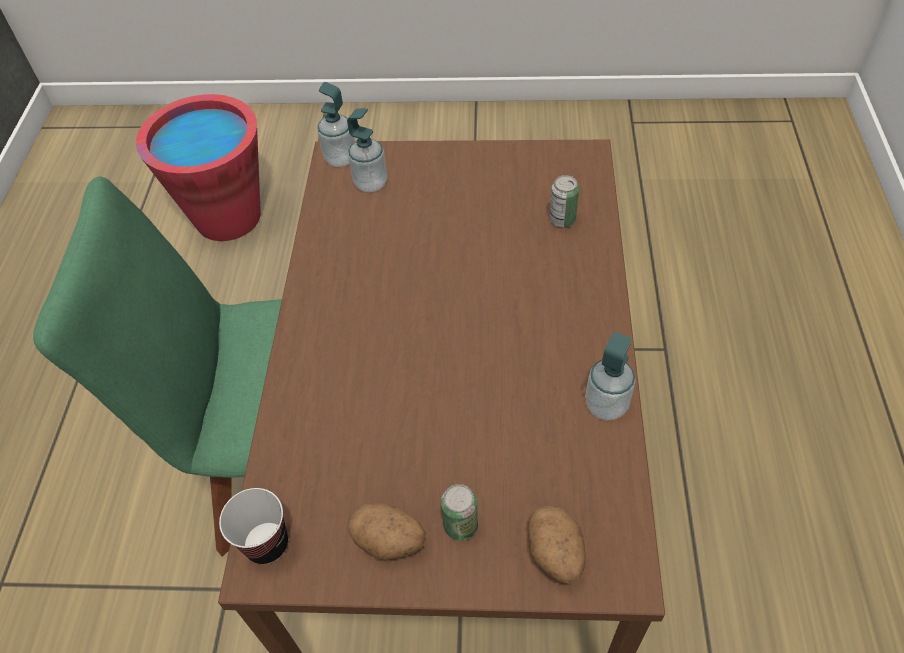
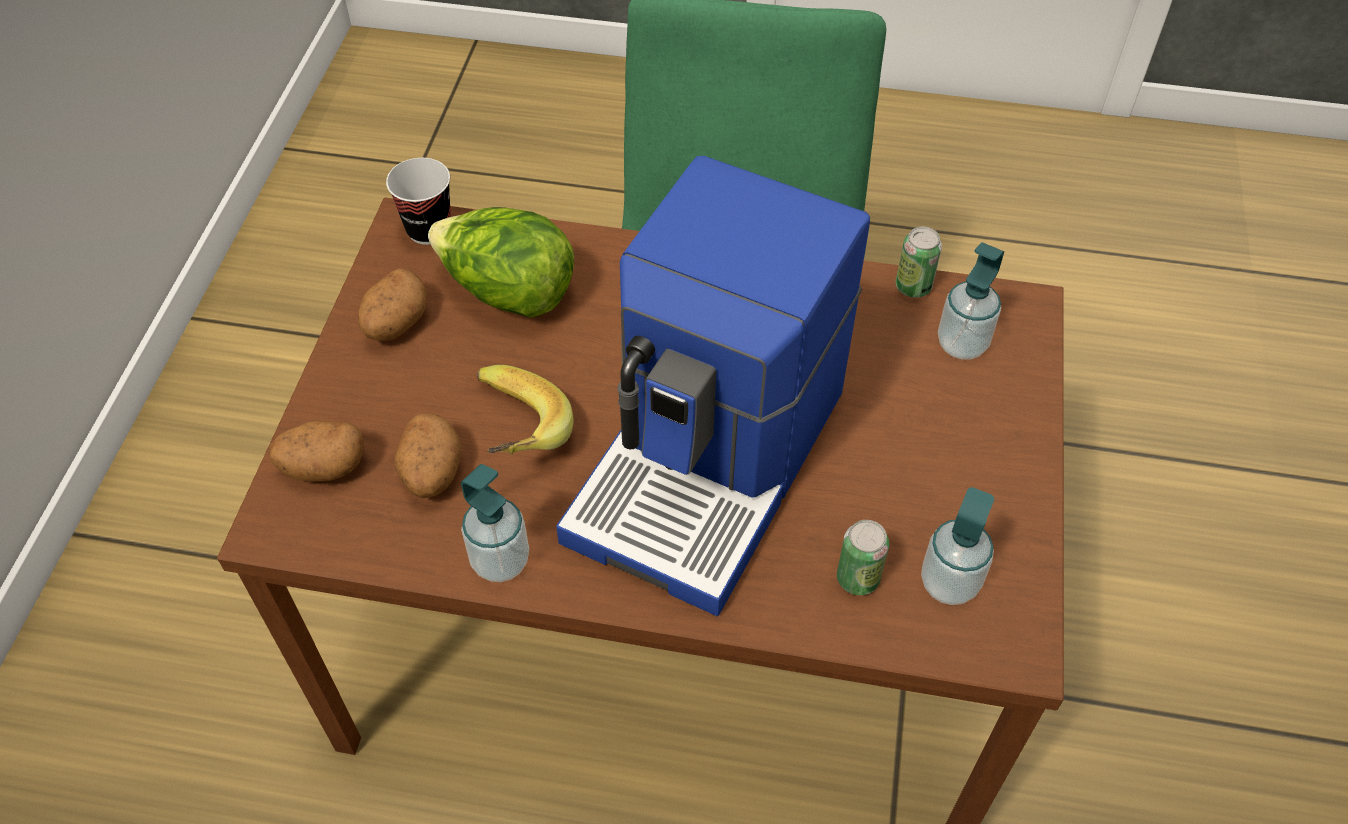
camera: 95 degrees right, 0 degrees up
red bucket [136,94,261,241] -> none
soap dispenser [317,82,355,167] -> soap dispenser moved to [921,487,995,605]
can [441,484,478,541] -> can moved to [896,226,942,298]
none -> potato [394,413,461,498]
none -> lettuce [428,207,574,318]
none -> banana [476,365,574,455]
none -> coffee machine [556,156,870,616]

